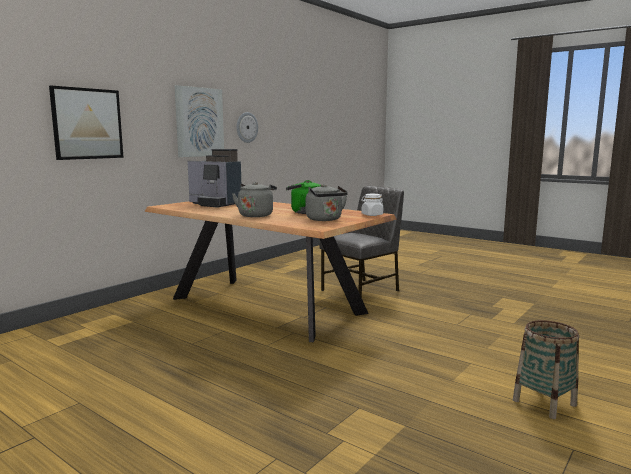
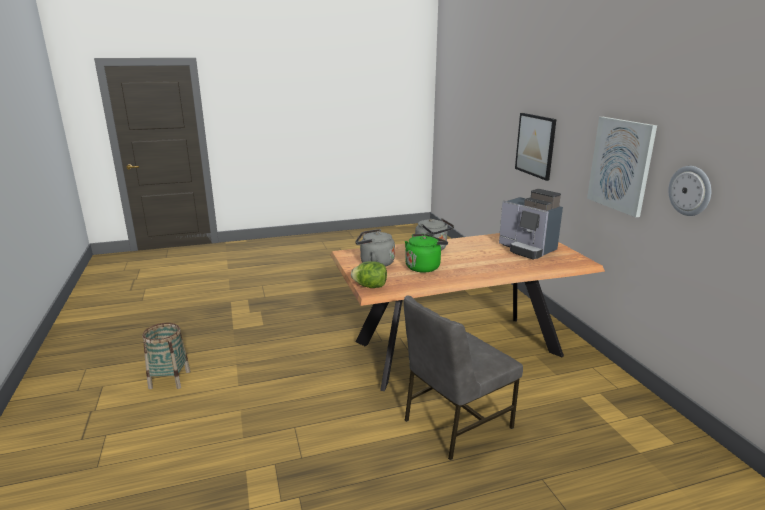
camera: 125 degrees right, 10 degrees up
coffee machine [187,149,241,208] -> coffee machine turned 105 degrees counterclockwise [499,189,563,259]
grey chair [319,186,404,298] -> grey chair turned 60 degrees clockwise [404,295,523,460]
white jar [361,194,383,216] -> lettuce [351,261,387,288]

